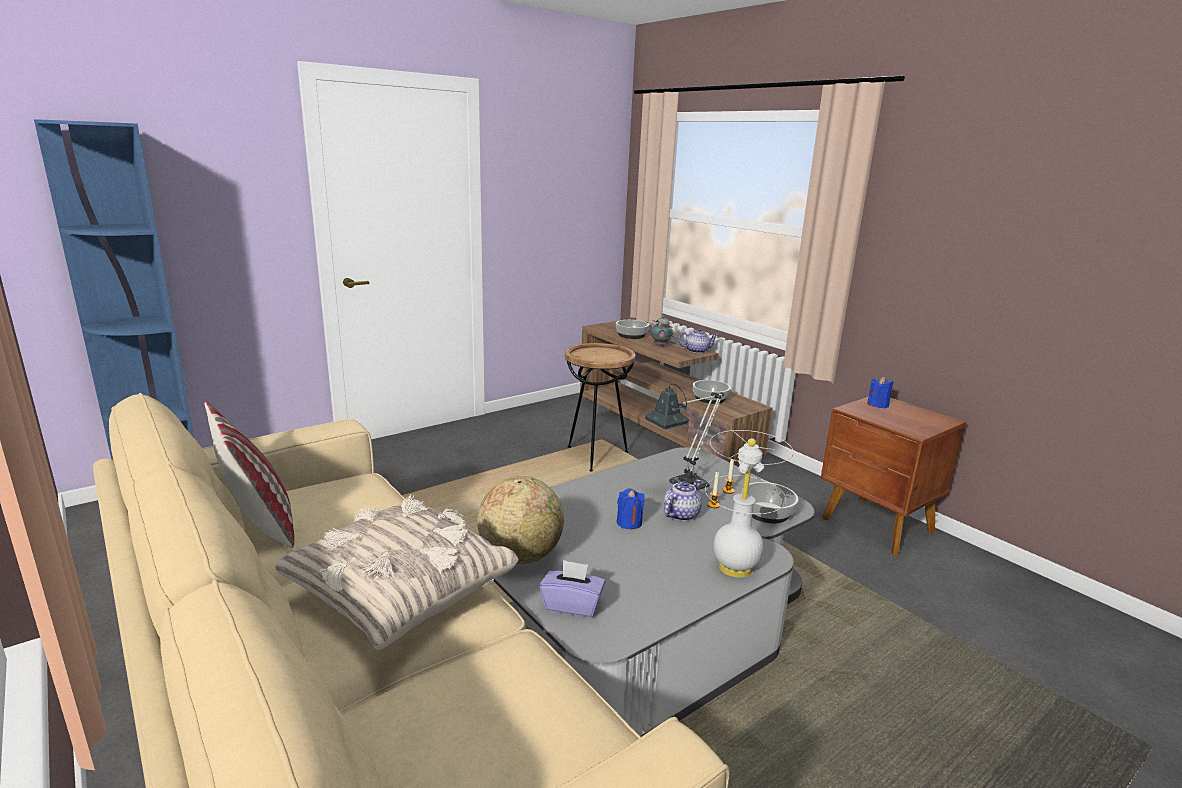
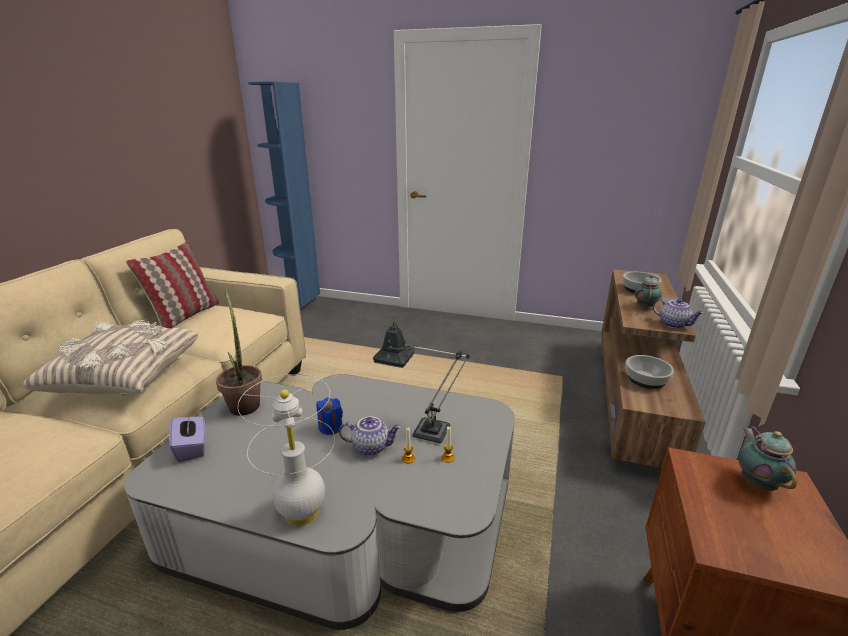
camera: 55 degrees right, 5 degrees up
globe [477,476,564,564] -> potted plant [216,289,262,416]
brown side table [565,343,636,471] -> none
bowl [742,482,799,523] -> none
blue candle [867,377,894,408] -> teapot [738,426,798,491]

